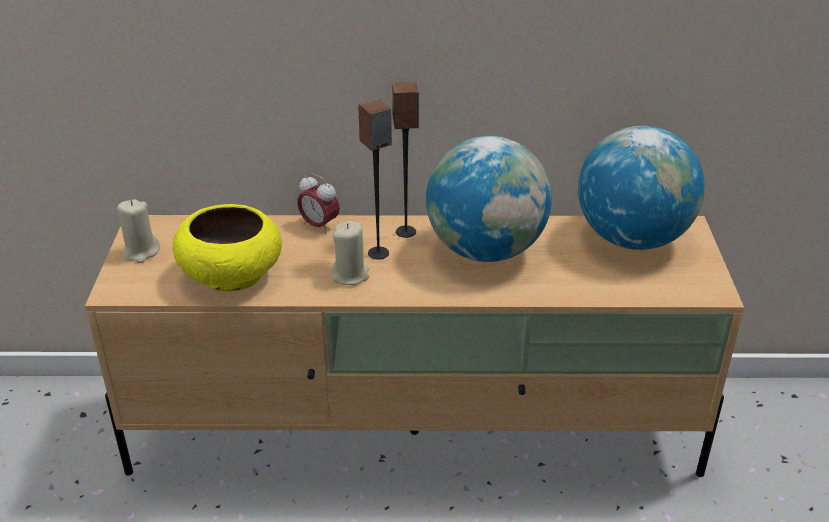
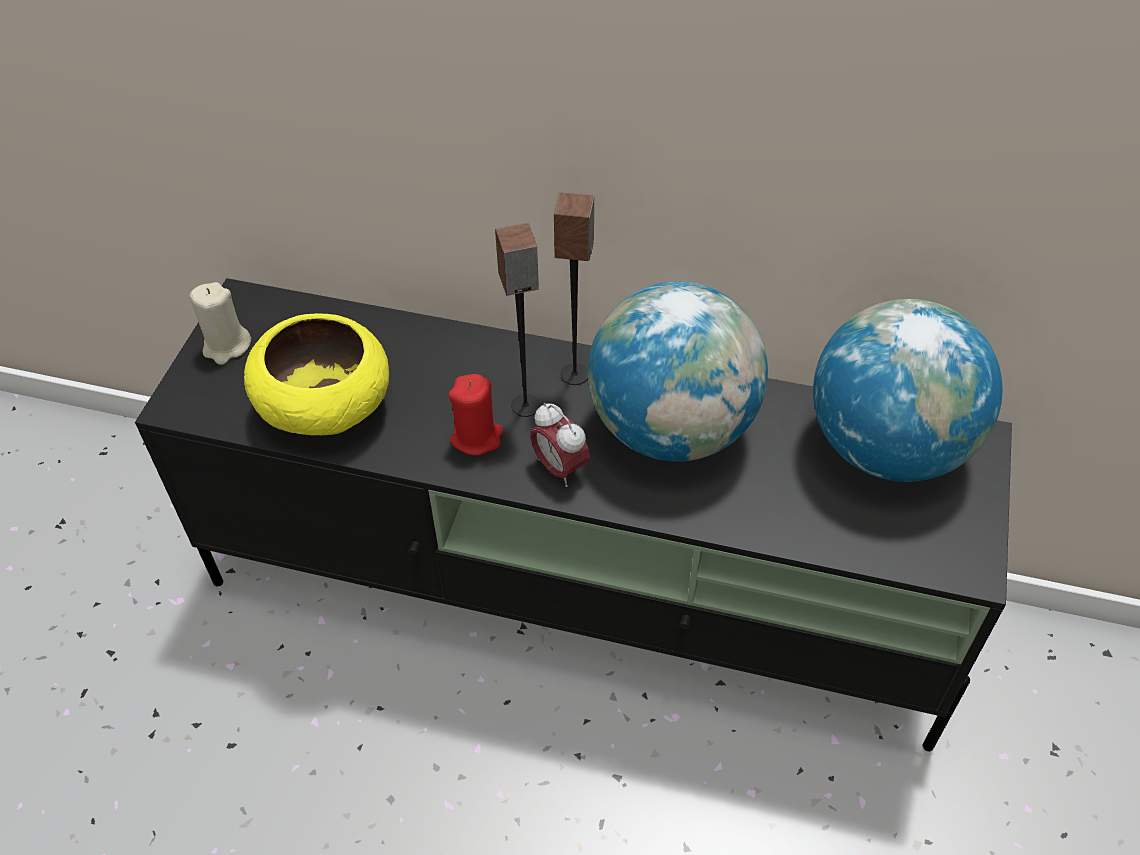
camera: 15 degrees right, 15 degrees up
beige tv stand [85,215,744,477] -> black tv stand [135,278,1012,751]
alarm clock [297,173,340,234] -> alarm clock moved to [530,403,590,487]
beige candle [332,221,369,285] -> red candle [449,374,504,455]

